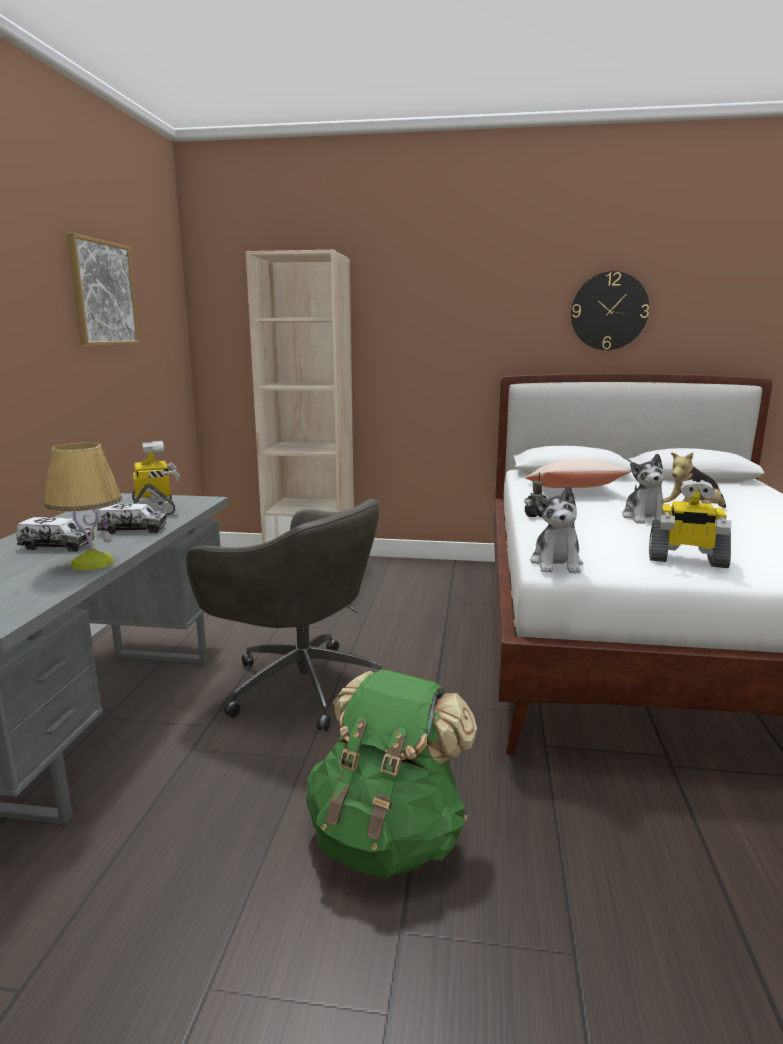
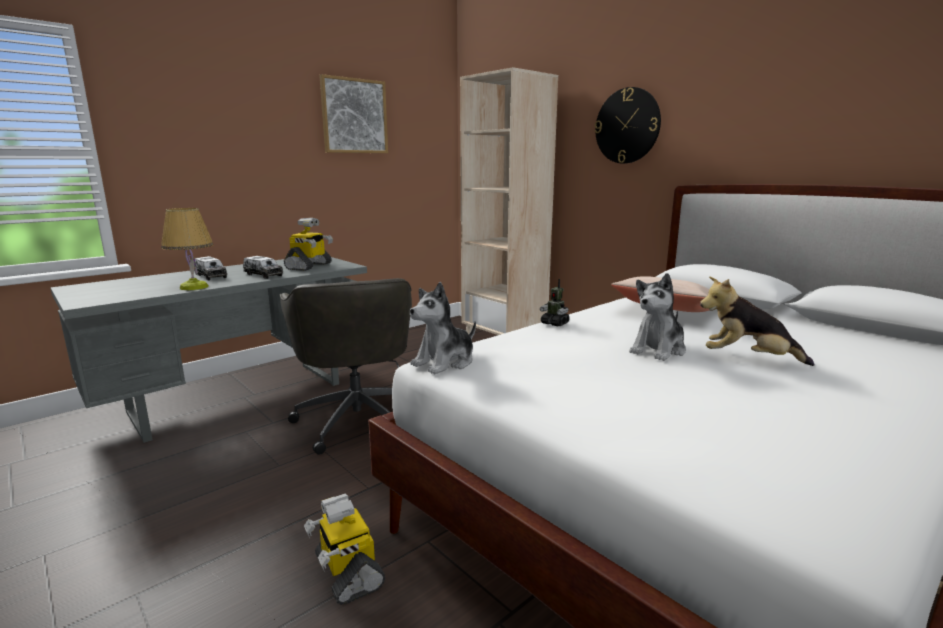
camera: 40 degrees right, 0 degrees up
green backpack [306,669,477,878] -> none
wall clock [571,271,649,350] -> wall clock moved to [594,87,661,164]
toy robot [649,479,731,568] -> toy robot moved to [304,494,385,605]

